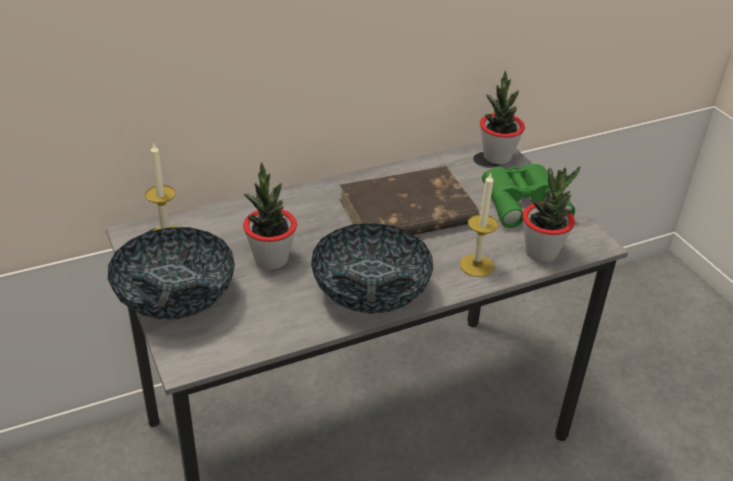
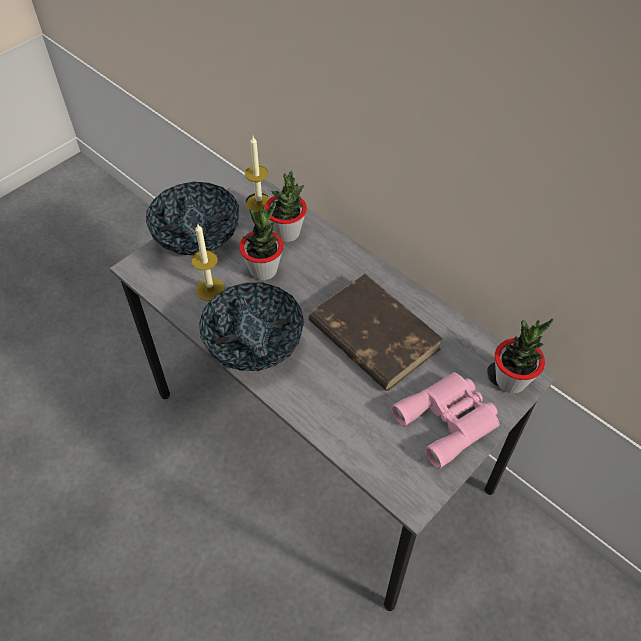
camera: 70 degrees right, 15 degrees up
candle [460,172,498,277] -> candle moved to [192,223,225,301]
green binoculars [482,164,575,228] -> pink binoculars [391,372,499,469]
potted plant [522,166,580,262] -> potted plant moved to [265,171,307,242]

